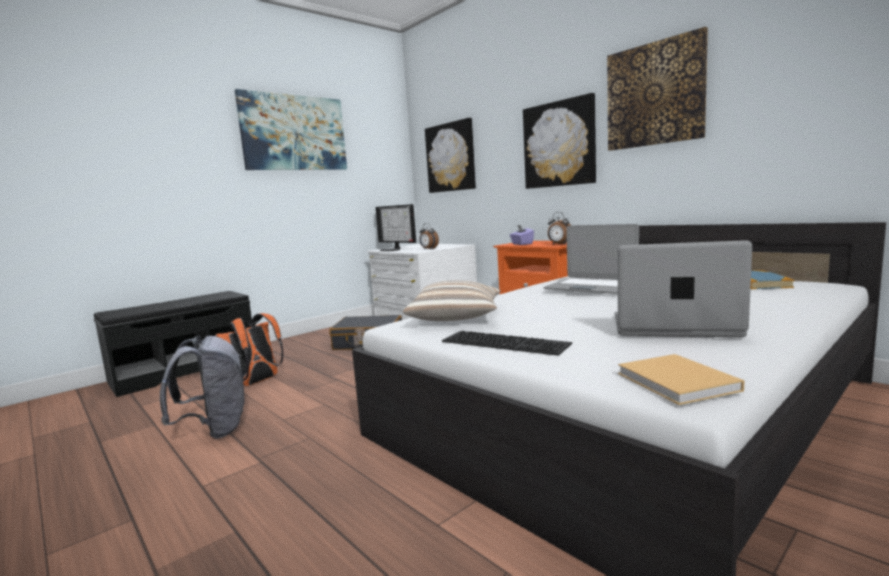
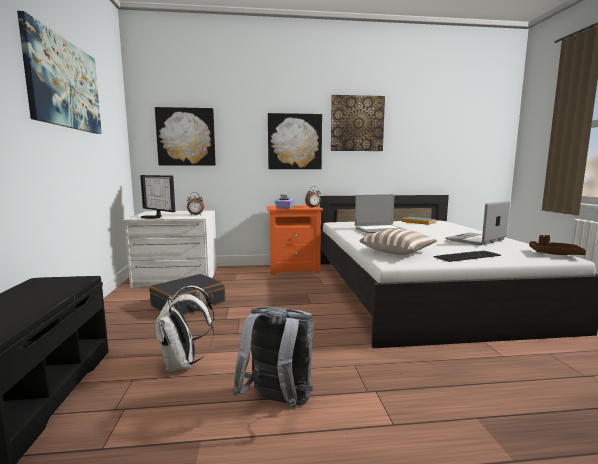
camera: 55 degrees left, 0 degrees up
orange backpack [215,313,283,386] -> white backpack [156,286,214,372]
monitor [376,204,416,251] -> monitor turned 45 degrees clockwise [140,175,175,219]
beige book [618,354,744,405] -> brown tray [529,235,586,255]

